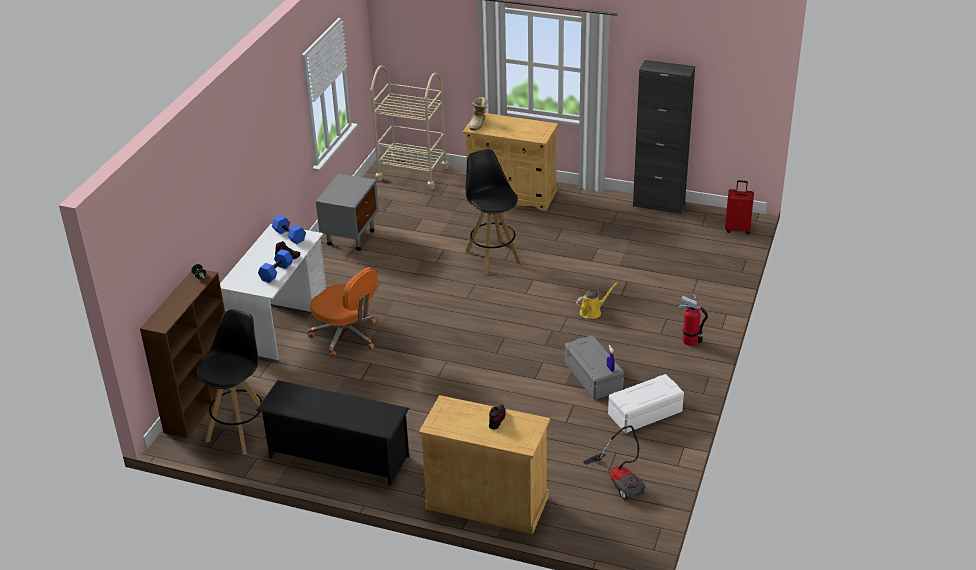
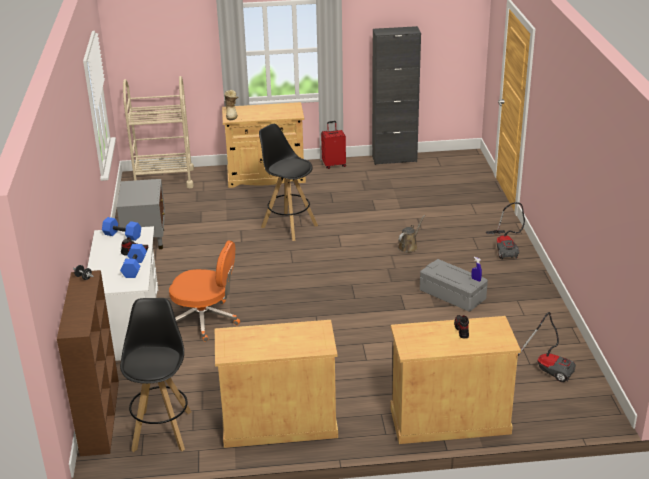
camera: 25 degrees left, 5 degrees down
black shoe rack [256,380,409,486] -> beige cabinet [215,320,338,448]
yellow watering can [576,282,618,319] -> brown watering can [398,215,425,253]
white storage box [608,374,684,433] -> none
fire extinguisher [678,293,708,346] -> vacuum cleaner [486,202,525,259]
red suitcase [725,180,754,235] -> red suitcase moved to [321,121,346,169]

